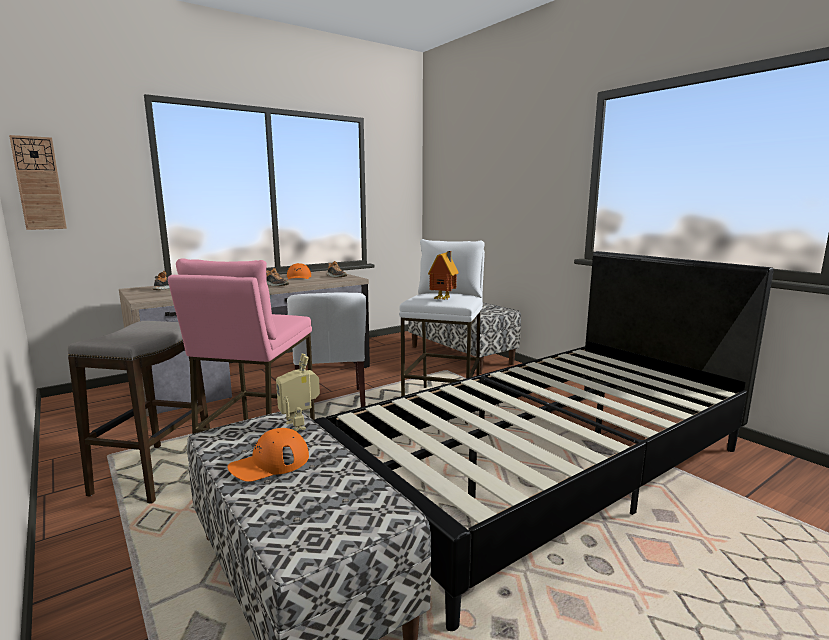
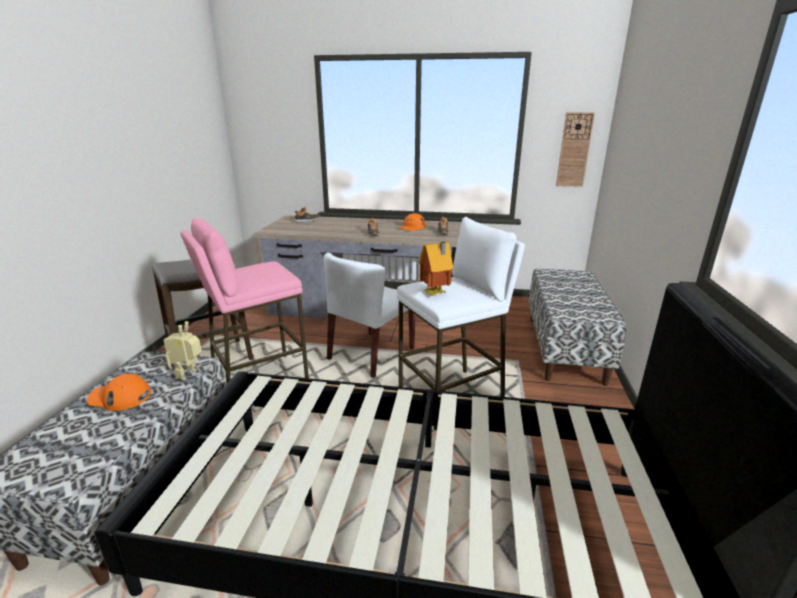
camera: 45 degrees right, 10 degrees up
wall clock [9,135,67,230] -> wall clock moved to [556,112,595,187]

